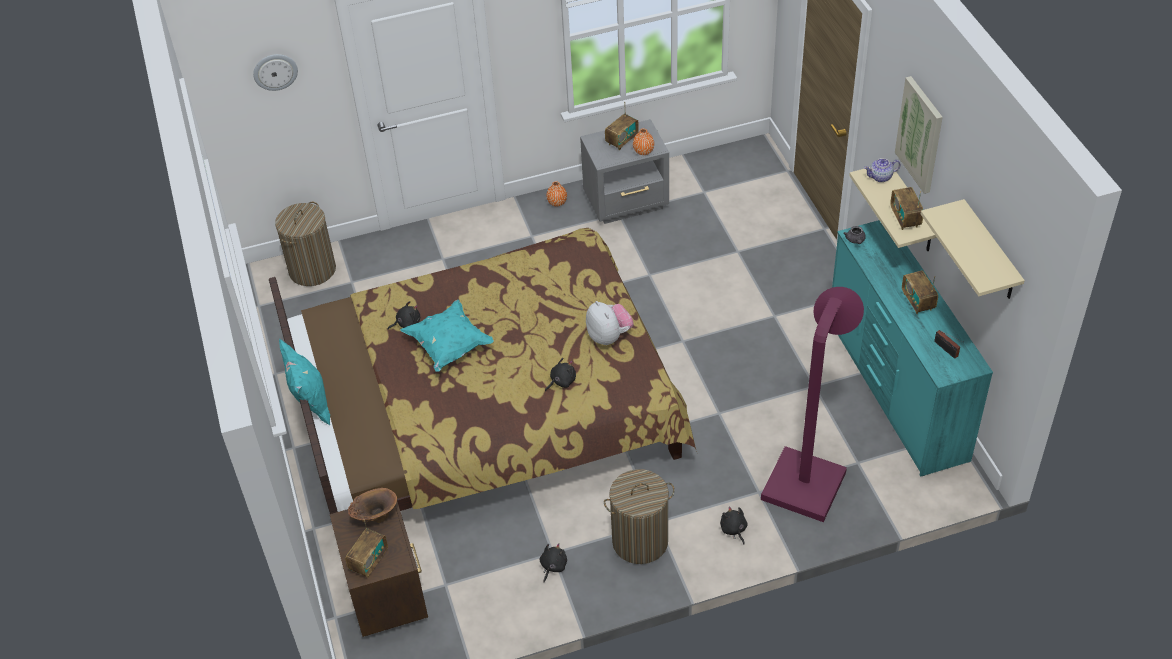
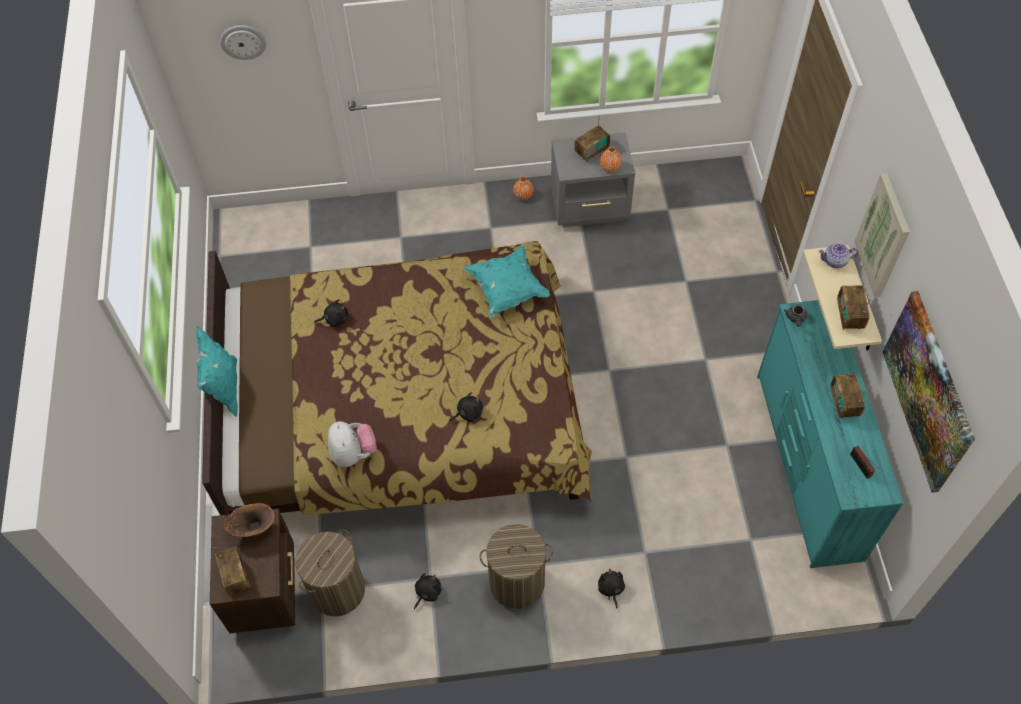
camera: 10 degrees right, 10 degrees up
laundry basket [275,202,336,286] -> laundry basket moved to [296,530,365,616]
radio [345,519,388,578] -> radio turned 60 degrees counterclockwise [215,547,250,596]
turquoise pillow [400,300,494,372] -> turquoise pillow moved to [464,245,550,317]
plush toy [586,301,633,345] -> plush toy moved to [328,421,377,467]
purple floor lamp [761,287,864,522] -> none
beige shelf [921,199,1025,299] -> picture [883,291,975,493]

